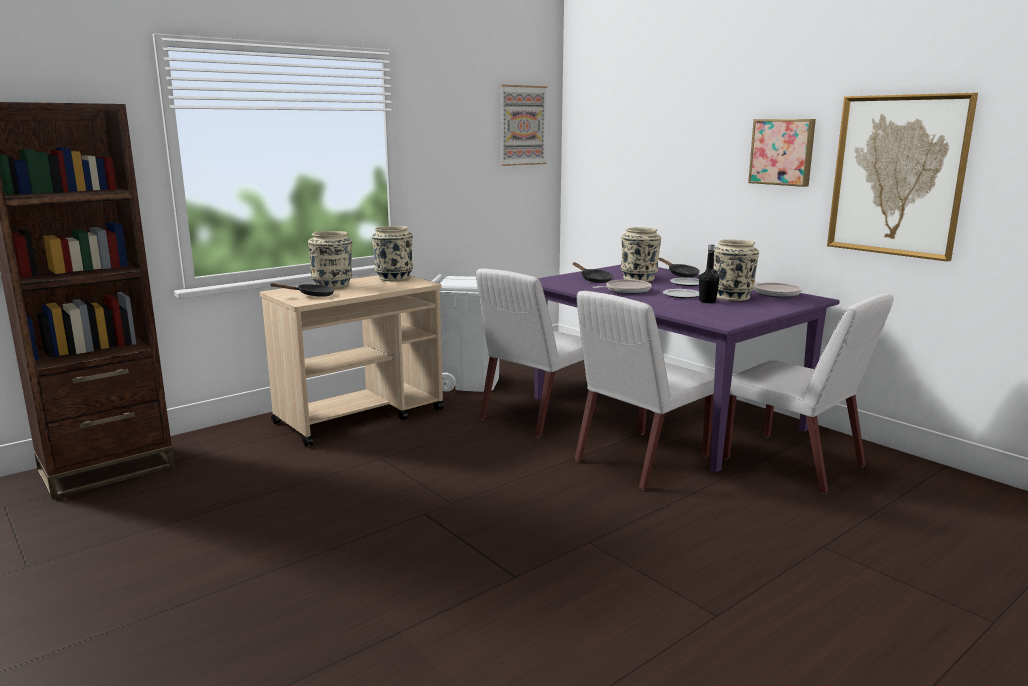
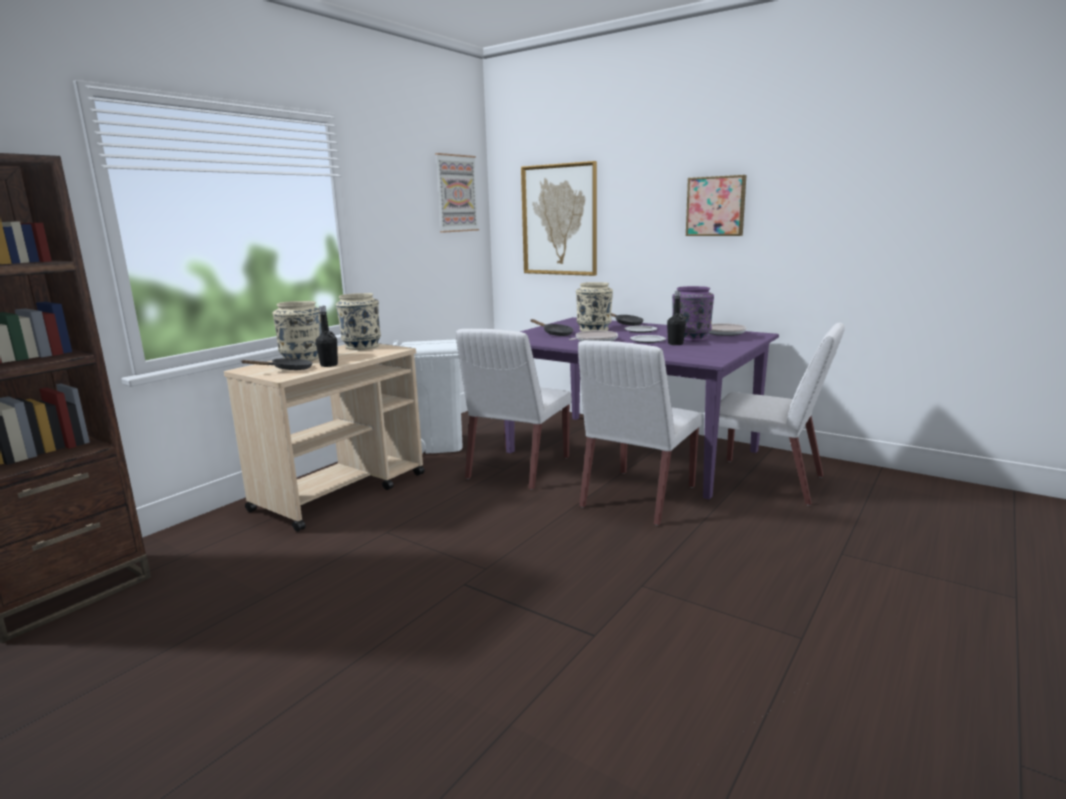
camera: 15 degrees left, 0 degrees up
beige vase [714,240,759,301] -> purple vase [672,286,714,342]
picture [827,93,978,262] -> picture moved to [521,161,597,276]
none -> black bottle [316,306,338,367]

